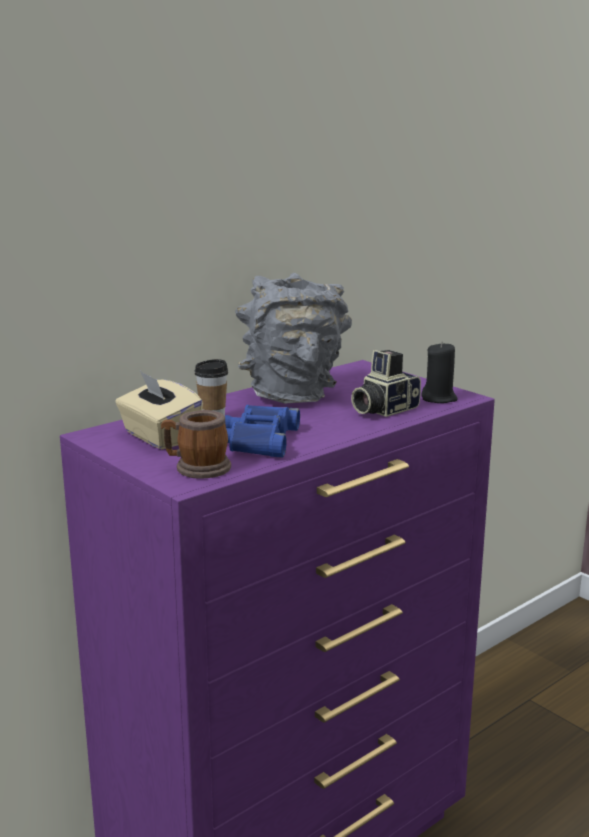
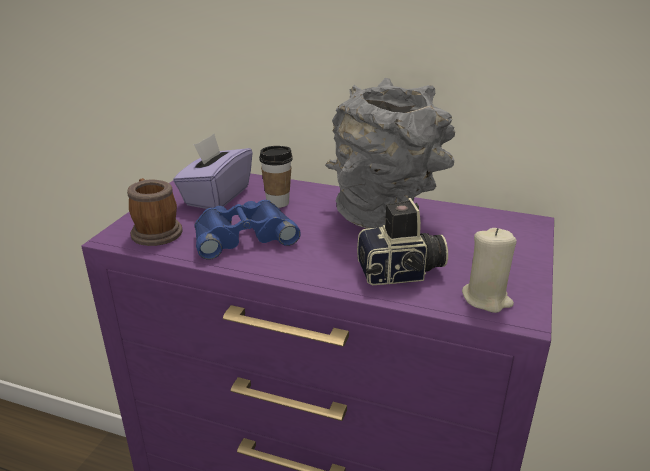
camera: 60 degrees right, 10 degrees up
beige tissue box [115,372,203,449] -> purple tissue box [173,134,253,209]
camera [351,350,421,417] -> camera turned 150 degrees clockwise [357,198,448,285]
black candle [421,341,457,403] -> beige candle [462,228,517,313]

